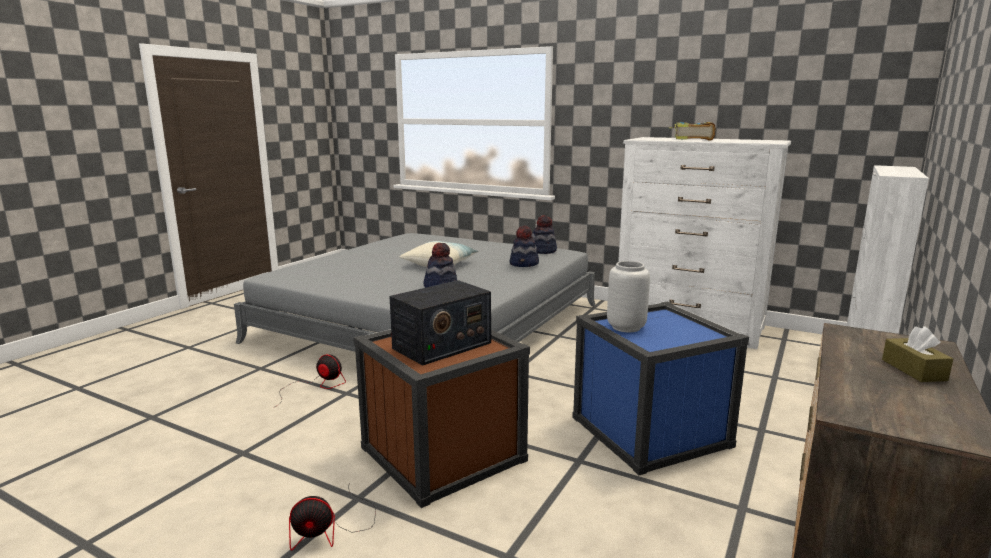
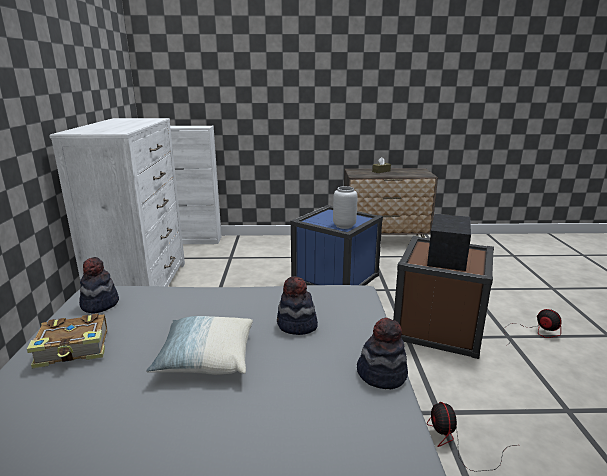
camera: 120 degrees left, 5 degrees up
radio [389,280,491,365] -> radio turned 90 degrees counterclockwise [427,213,471,271]
hat [510,226,539,267] -> hat moved to [357,318,408,389]
book [669,122,715,140] -> book moved to [27,314,107,368]

